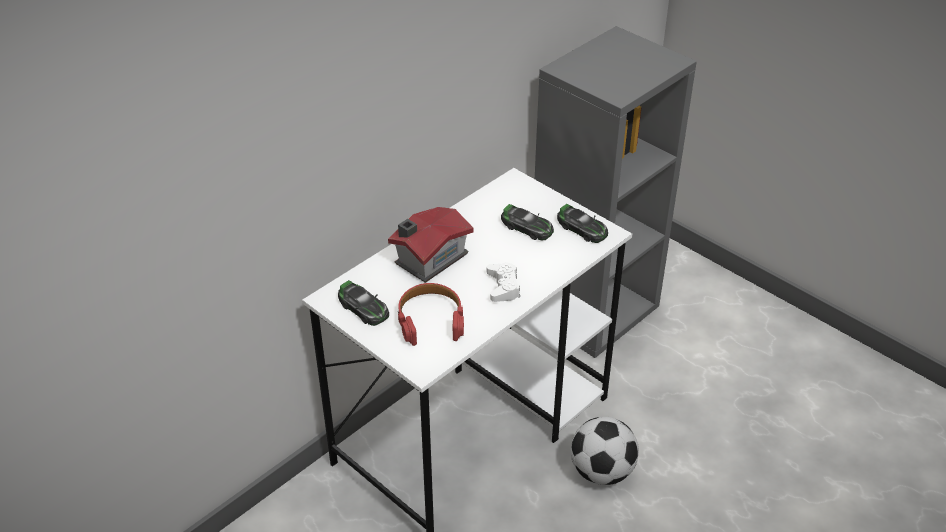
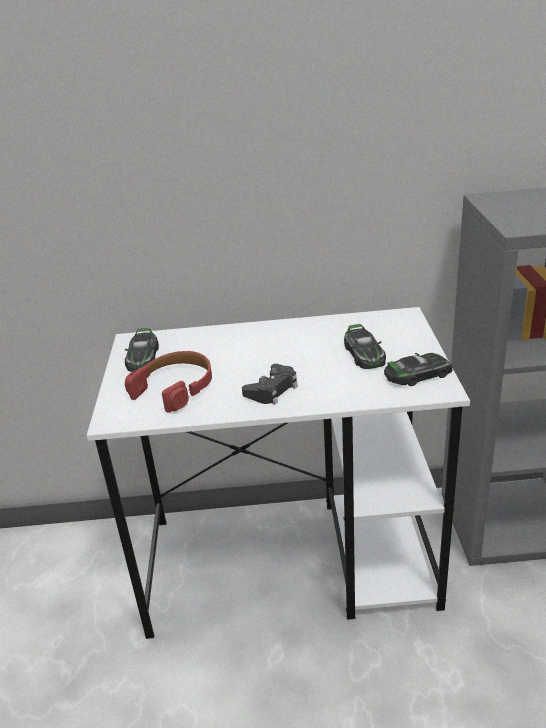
camera: 45 degrees right, 10 degrees down
toy house [388,207,474,283] -> none
white game controller [487,263,520,302] -> black game controller [242,364,298,405]
toy car [557,204,608,243] -> toy car turned 105 degrees counterclockwise [384,353,452,386]
football [571,417,639,485] -> none

